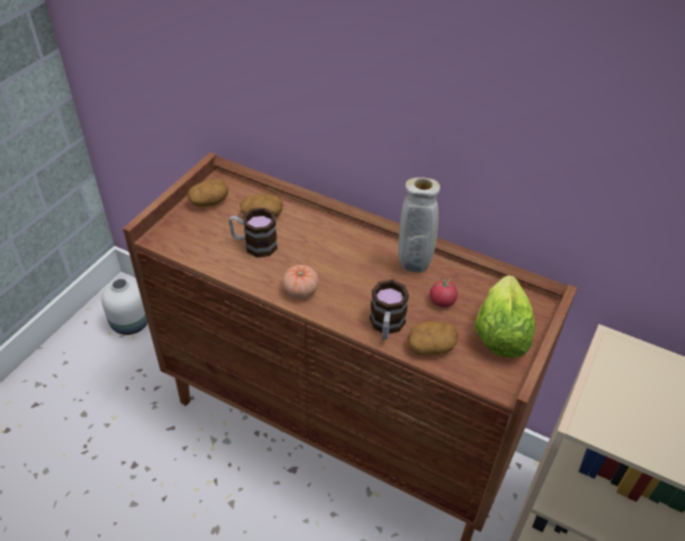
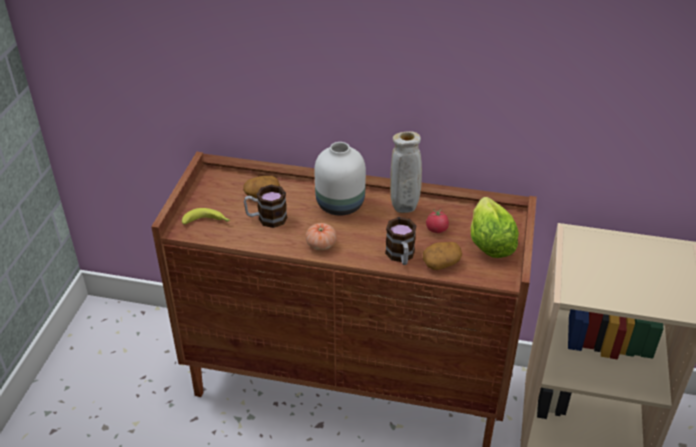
camera: 15 degrees left, 5 degrees down
white vase [102,278,148,335] -> white vase moved to [314,142,366,216]
potato [188,179,228,207] -> none
none -> banana [182,208,230,225]

